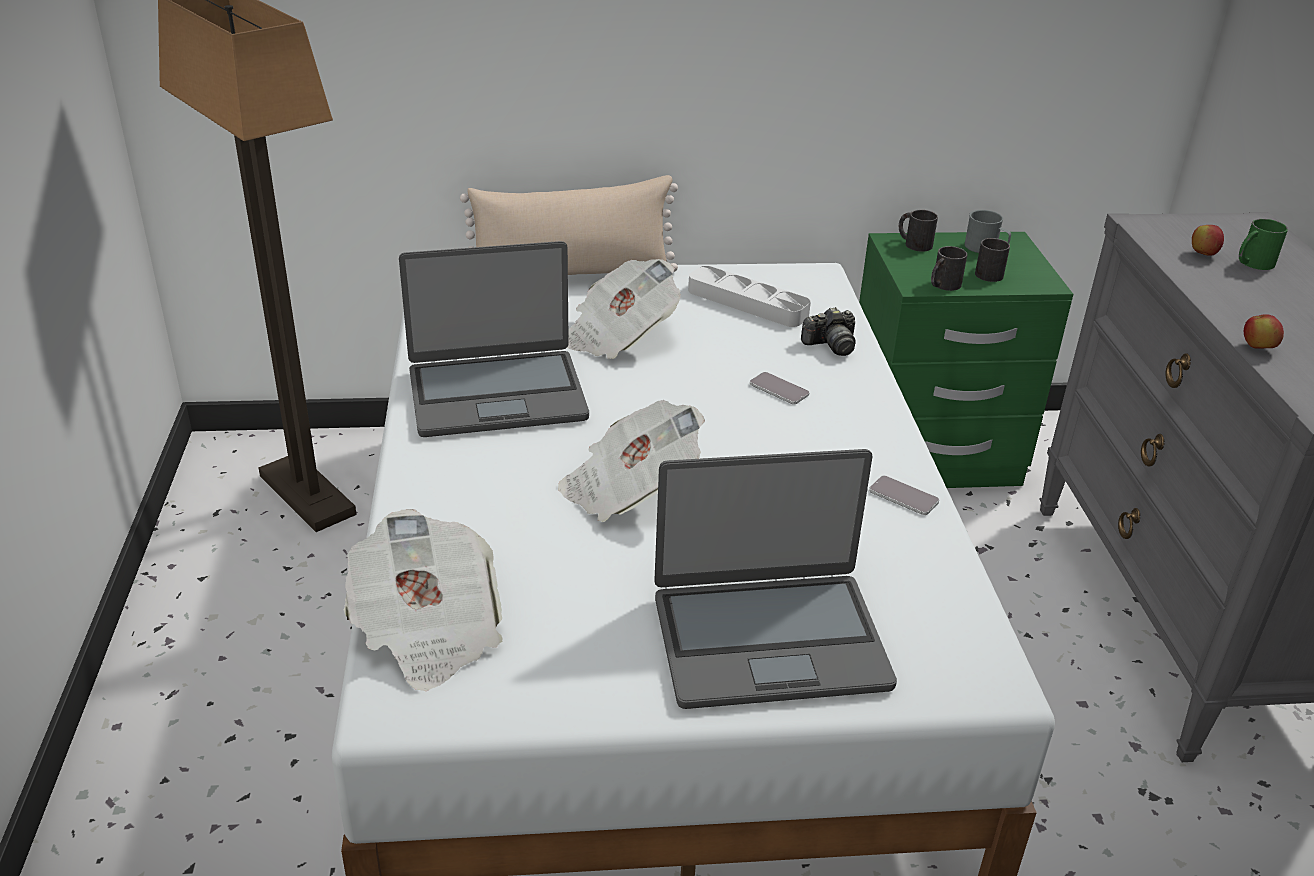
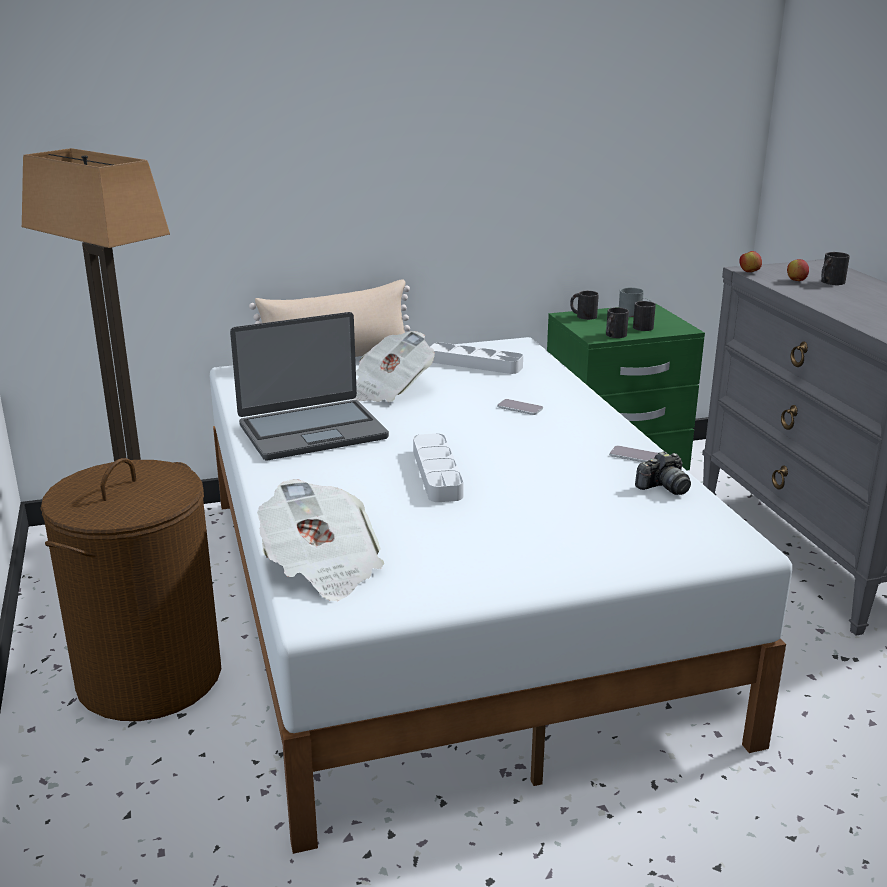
camera: 10 degrees left, 10 degrees down
newspaper [558,400,705,522] -> grey tray [413,433,464,502]
laptop [654,449,897,709] -> none
camera [801,307,856,356] -> camera moved to [635,451,691,495]
green mug [1239,219,1288,270] -> black mug [821,252,850,285]
apple [1244,314,1284,348] -> apple moved to [739,251,762,272]
none -> brown laundry basket [40,458,221,721]

